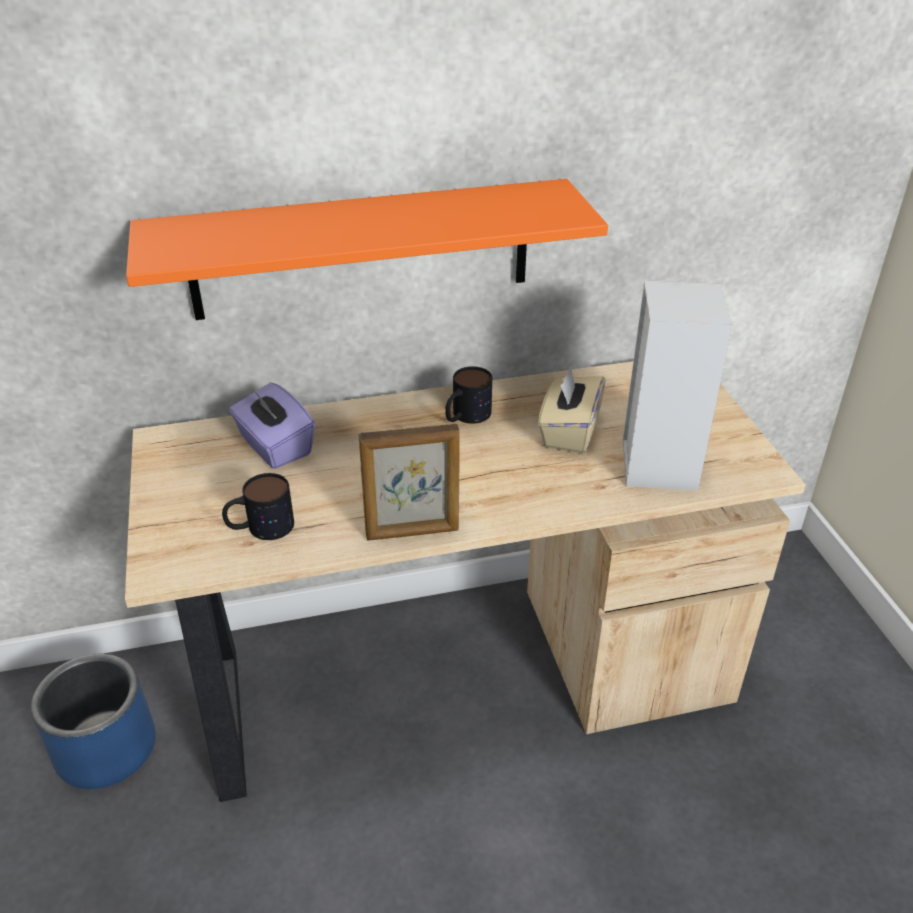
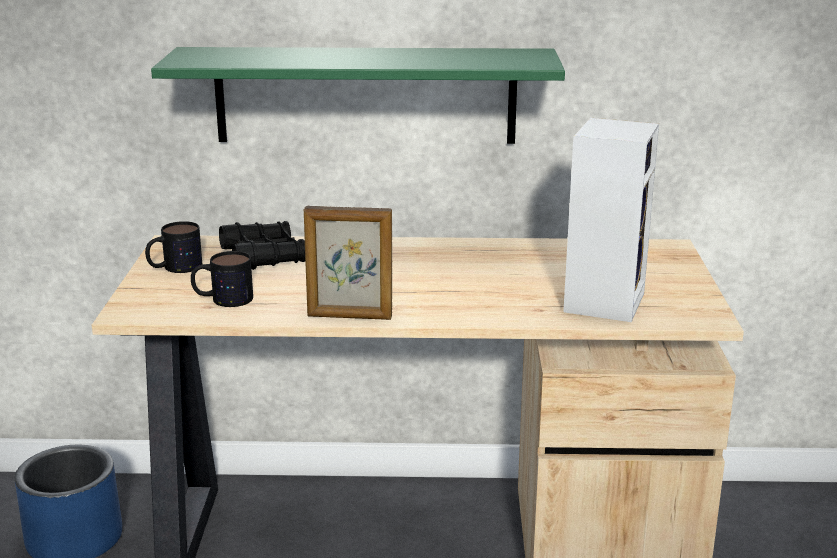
camera: 15 degrees right, 15 degrees down
orange shelf [126,179,608,320] -> green shelf [151,47,565,144]
purple tissue box [229,383,315,469] -> black binoculars [219,221,305,270]
mug [445,366,492,424] -> mug moved to [145,221,202,273]
beige tissue box [538,366,605,453] -> none

